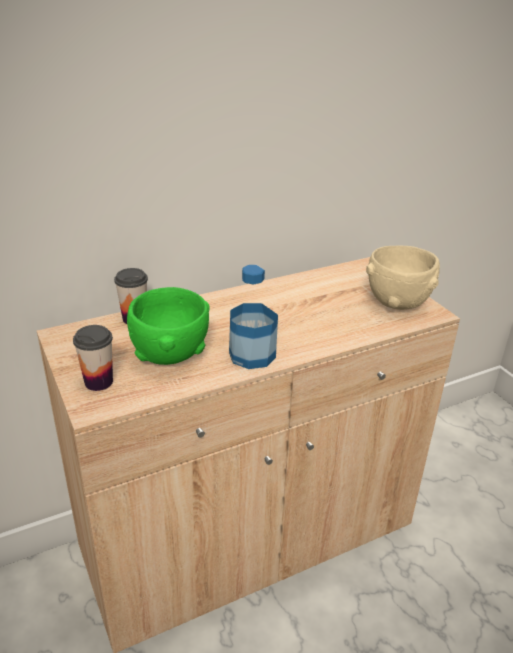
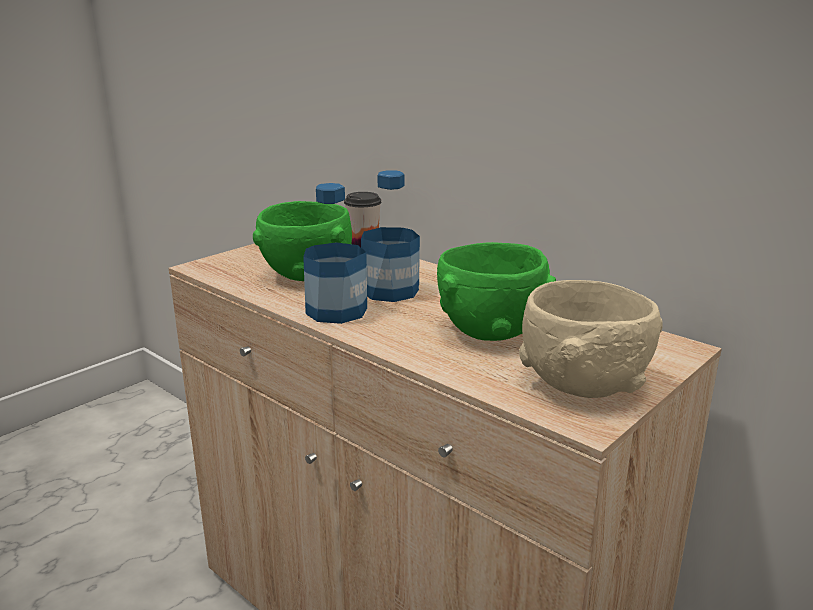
camera: 70 degrees right, 10 degrees down
cup [73,325,113,391] -> none
none -> bottle [361,170,420,302]
none -> green bowl [437,242,556,341]

